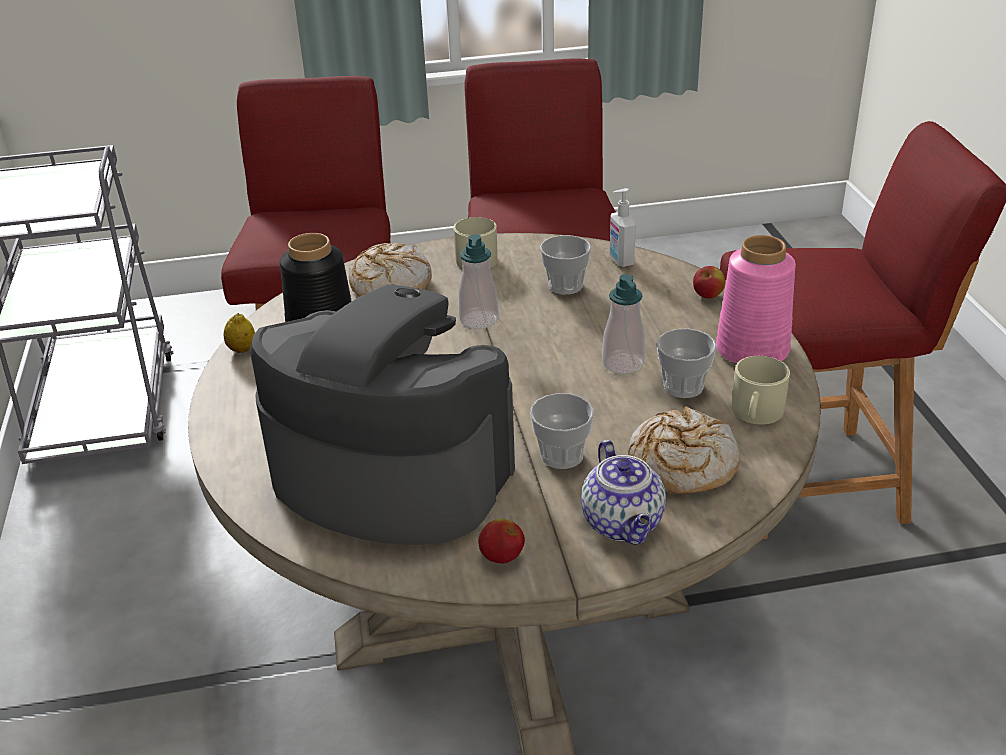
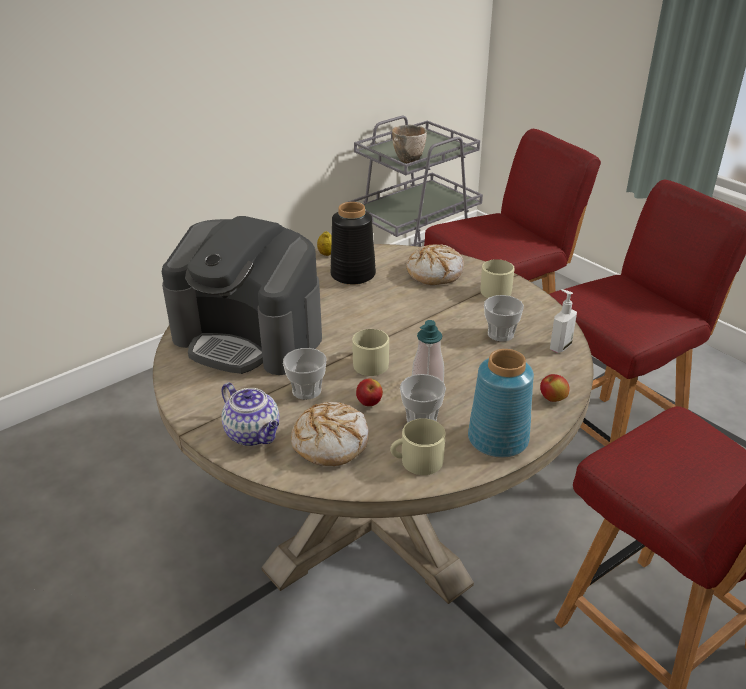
camera: 60 degrees right, 0 degrees up
coffee machine [250,285,515,545] -> coffee machine turned 120 degrees clockwise [162,216,322,375]
soap dispenser [458,234,499,329] -> none
apple [478,519,525,564] -> apple moved to [356,378,383,406]
teapot [581,440,666,545] -> teapot turned 90 degrees counterclockwise [221,382,280,446]
pink vase [716,235,796,364] -> blue vase [468,349,534,458]
none -> beige mug [352,329,389,376]
none -> bowl [392,125,427,163]

